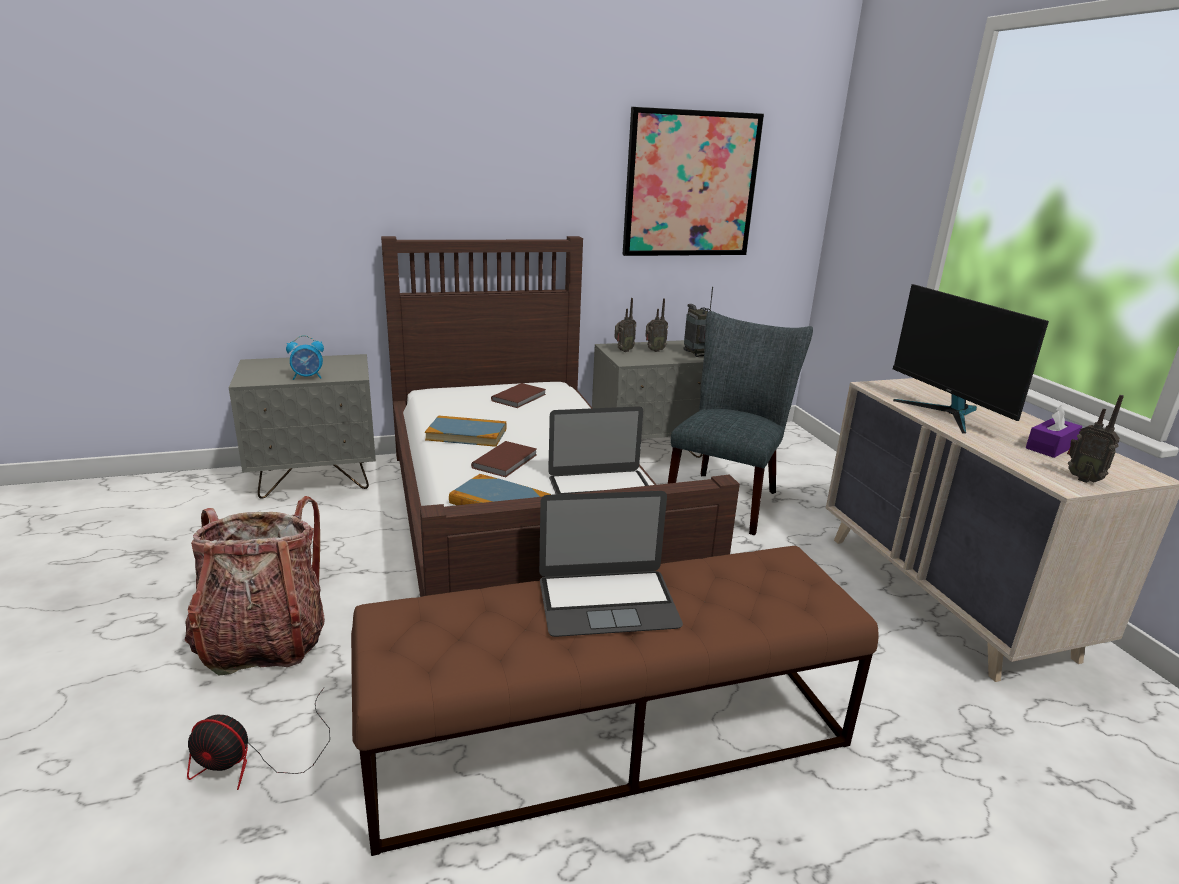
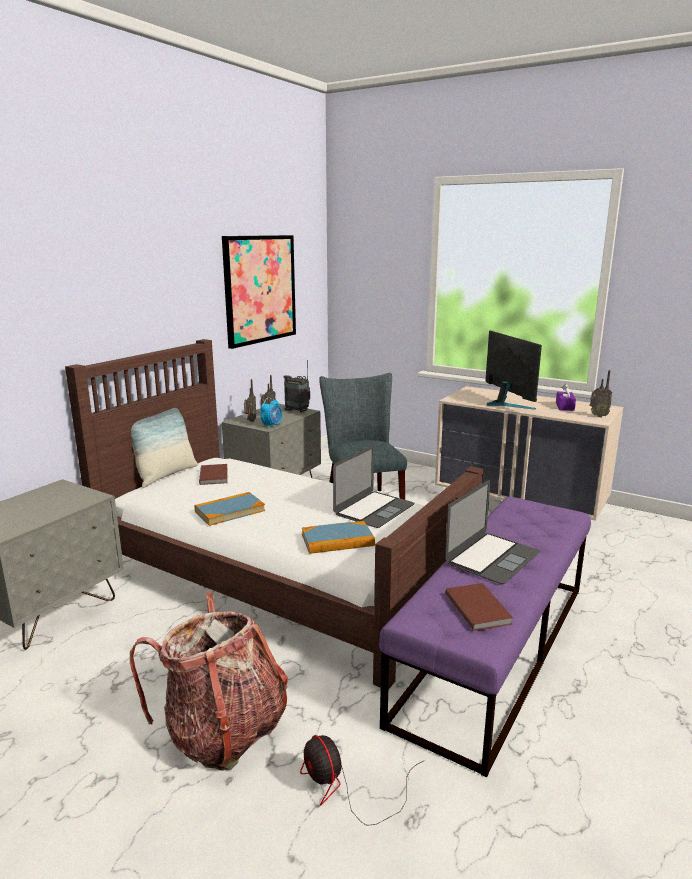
camera: 40 degrees left, 5 degrees down
fan [187,688,330,790] -> fan turned 90 degrees clockwise [300,735,424,826]
alarm clock [286,335,324,380] -> alarm clock moved to [260,397,282,429]
brown bench [351,546,879,856] -> purple bench [379,496,591,778]
brown book [471,441,537,477] -> brown book moved to [445,583,513,631]
monitor [893,284,1049,433] -> monitor turned 135 degrees counterclockwise [485,331,542,409]
none -> pillow [131,408,198,488]

